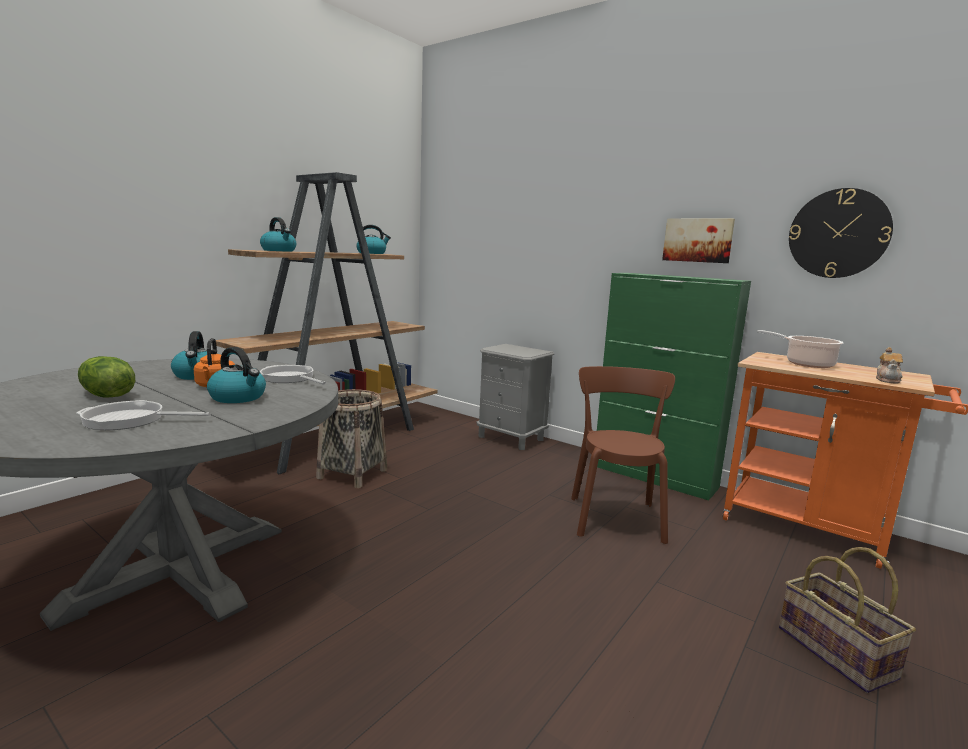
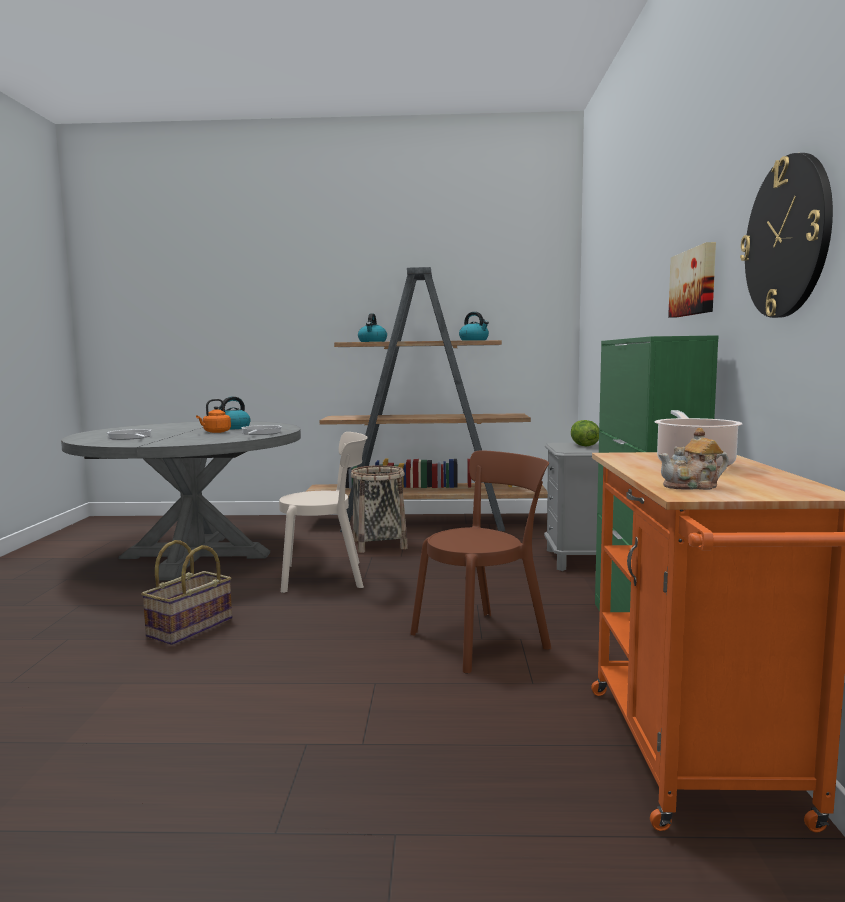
camera: 55 degrees right, 5 degrees down
lettuce [78,356,135,397] -> lettuce moved to [571,420,599,446]
kettle [207,347,266,403] -> none
basket [779,547,916,693] -> basket moved to [141,540,232,645]
none -> beige chair [279,432,368,593]

